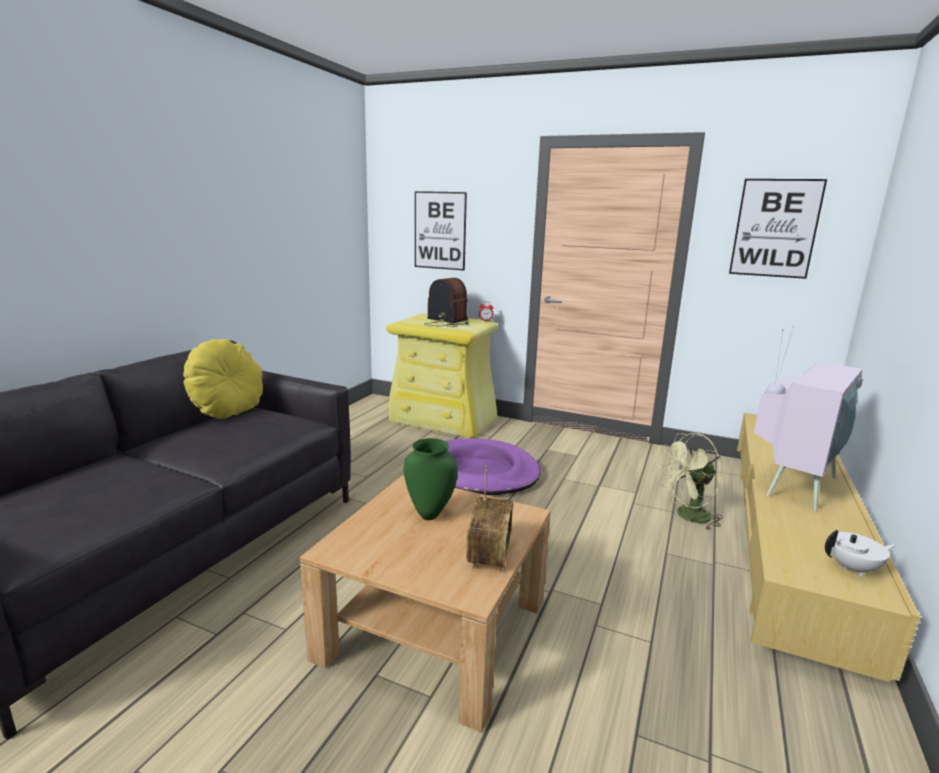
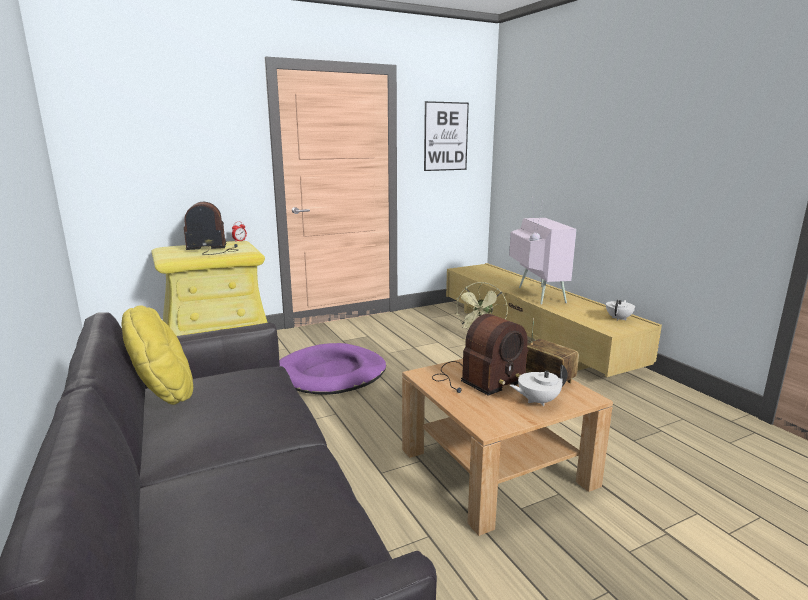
camera: 50 degrees left, 0 degrees up
green vase [404,438,458,520] -> radio [432,314,528,396]
picture [415,191,467,270] -> none
none -> white teapot [509,364,567,406]

